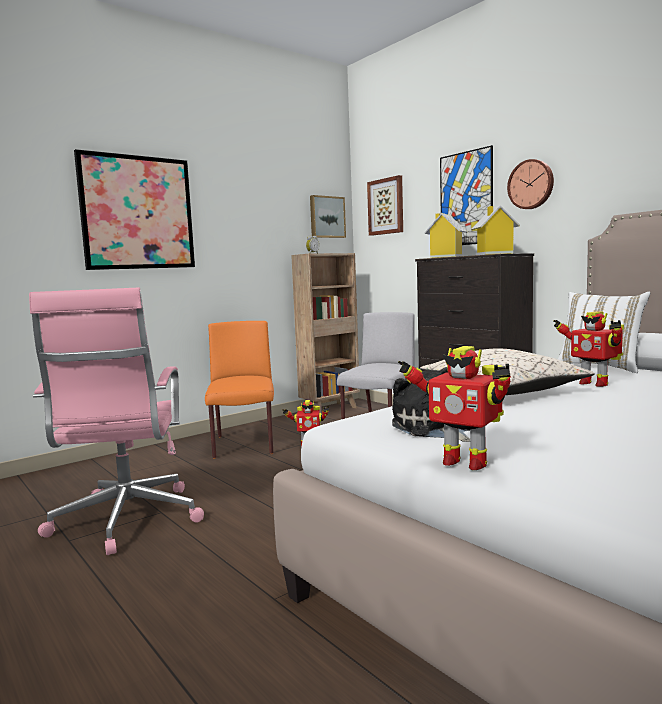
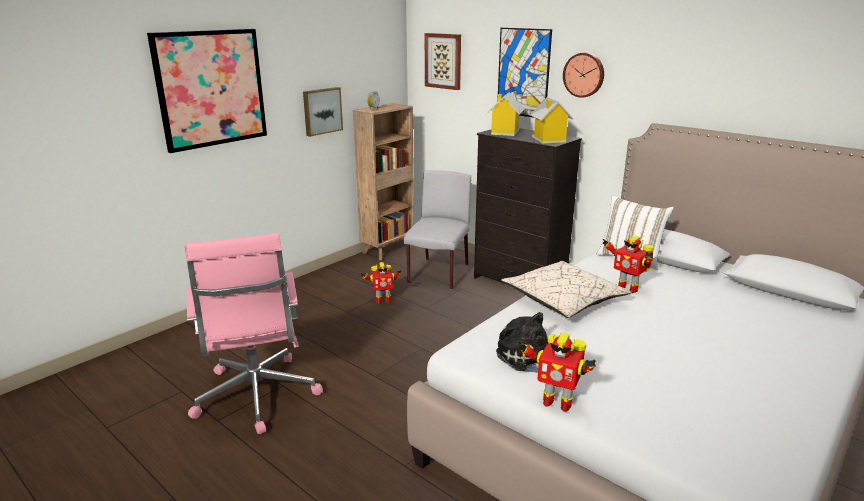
camera: 10 degrees left, 15 degrees up
orange chair [205,321,274,459] -> none
picture [310,195,346,238] -> picture moved to [303,87,343,137]

